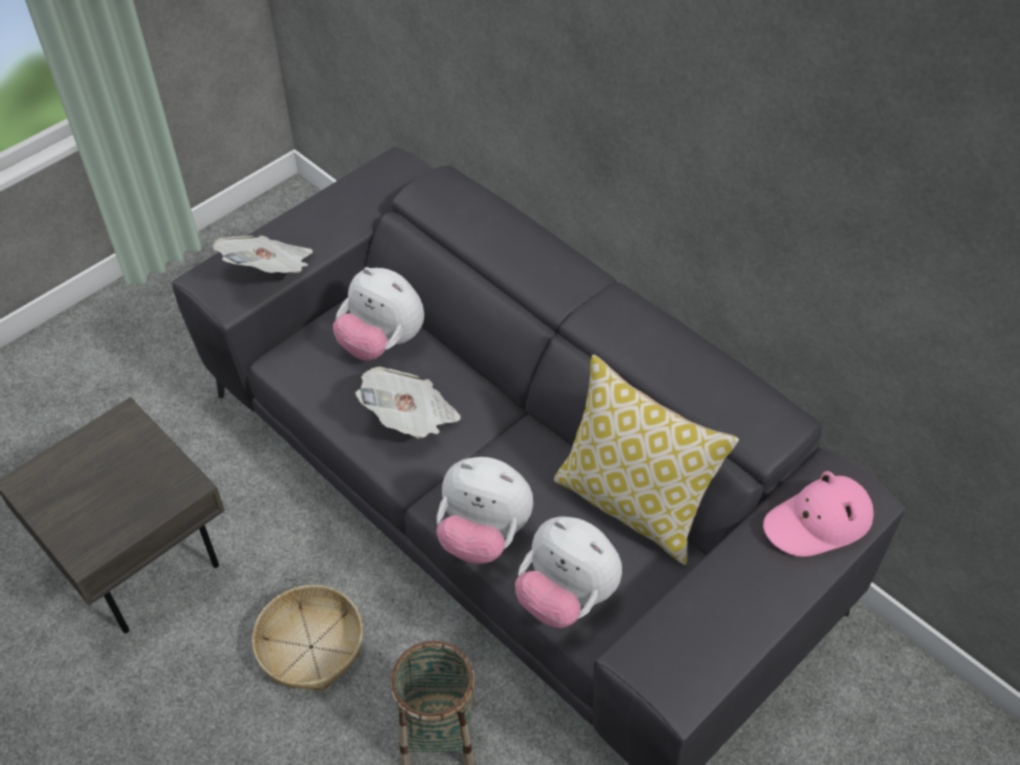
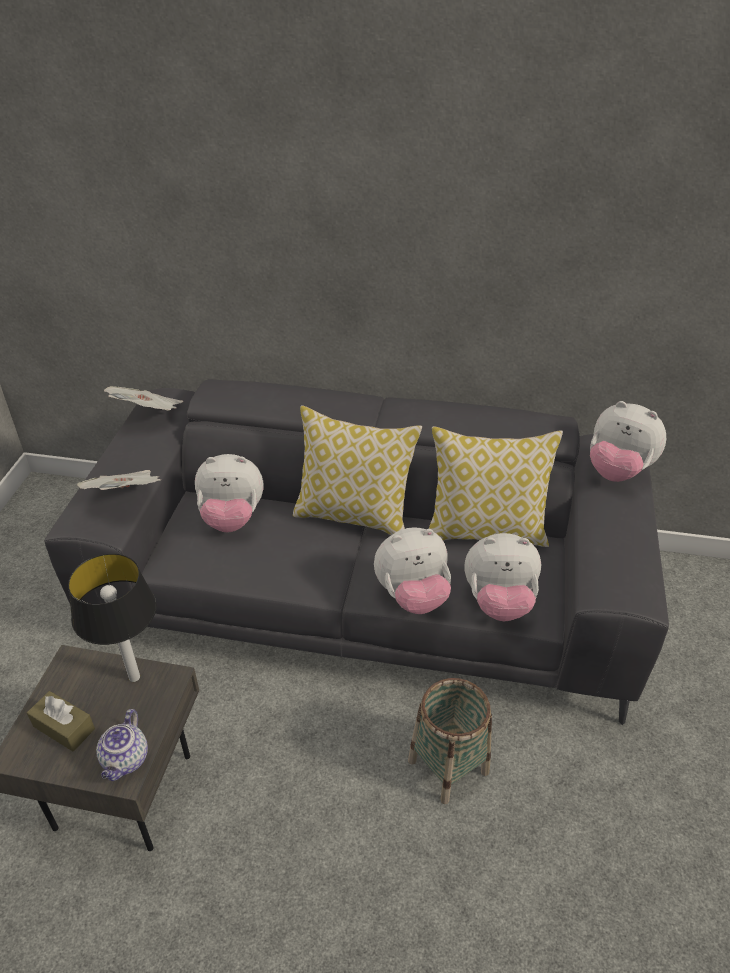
camera: 35 degrees left, 10 degrees down
basket [252,585,363,691] -> none
newspaper [355,366,461,438] -> newspaper moved to [104,386,183,410]
pink hat [763,471,874,557] -> plush toy [590,401,666,482]
none -> brown tissue box [27,691,95,751]
none -> table lamp [68,553,156,682]
none -> teapot [96,709,148,781]
none -> pillow [293,405,422,535]

